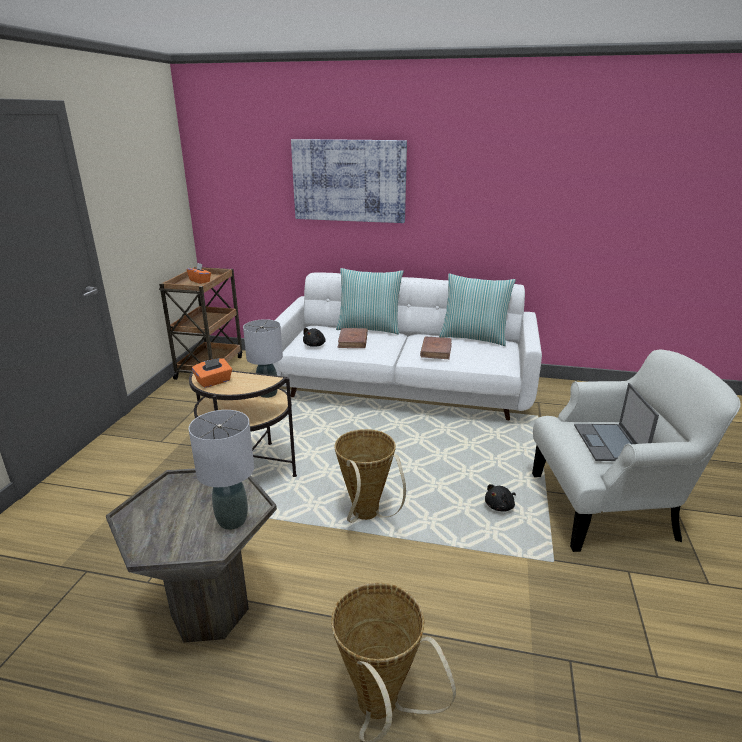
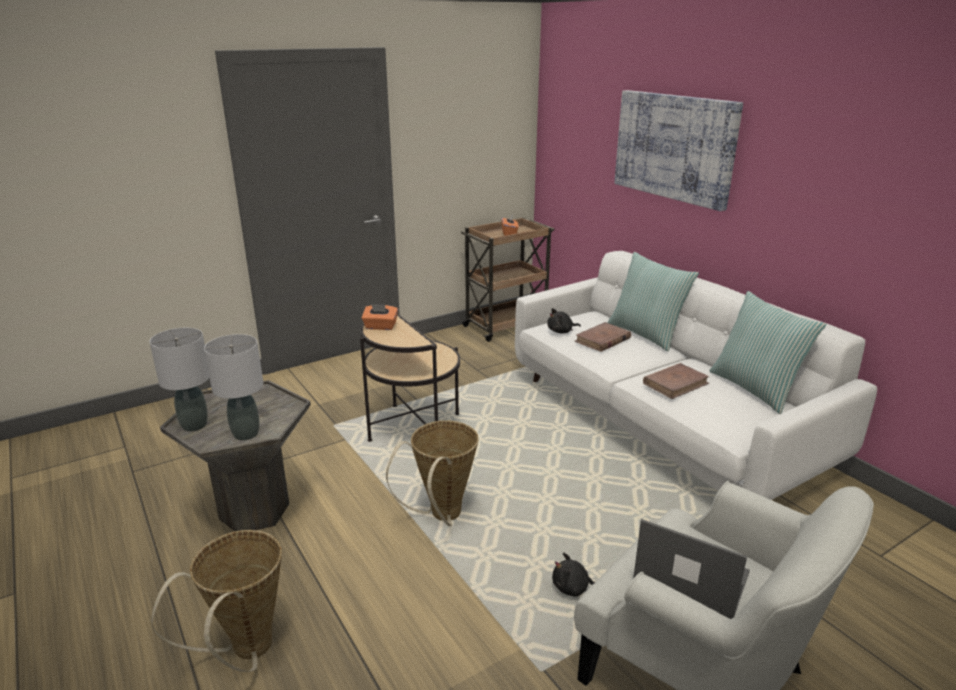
camera: 45 degrees right, 0 degrees up
grey table lamp [243,319,283,398] -> grey table lamp moved to [149,328,209,432]
laptop [574,383,659,461] -> laptop turned 75 degrees clockwise [633,519,750,619]

